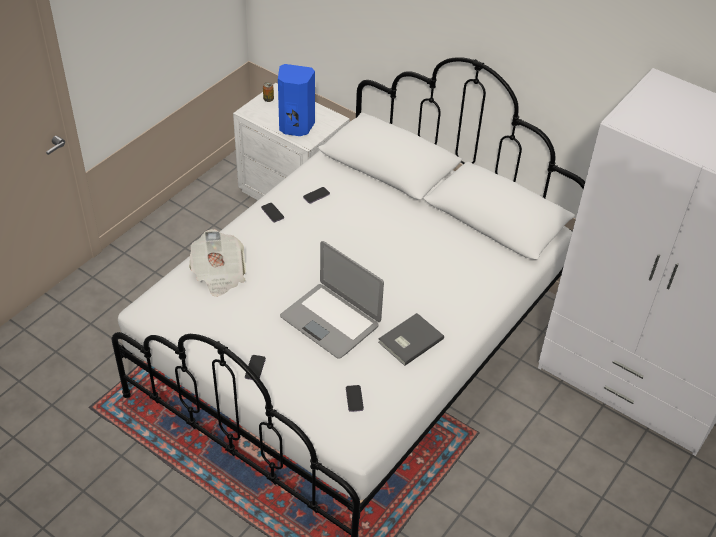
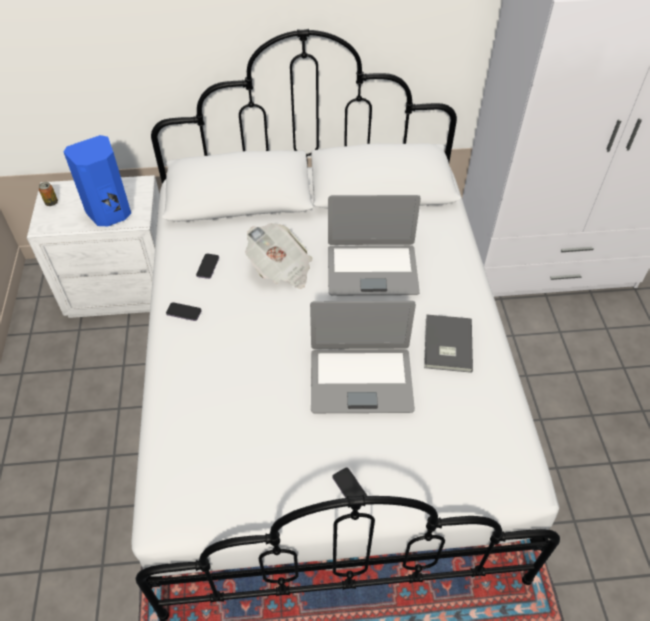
camera: 40 degrees left, 5 degrees up
newspaper [189,229,246,297] -> newspaper moved to [245,223,312,289]
phone [346,385,364,412] -> none
none -> laptop [328,195,421,295]

